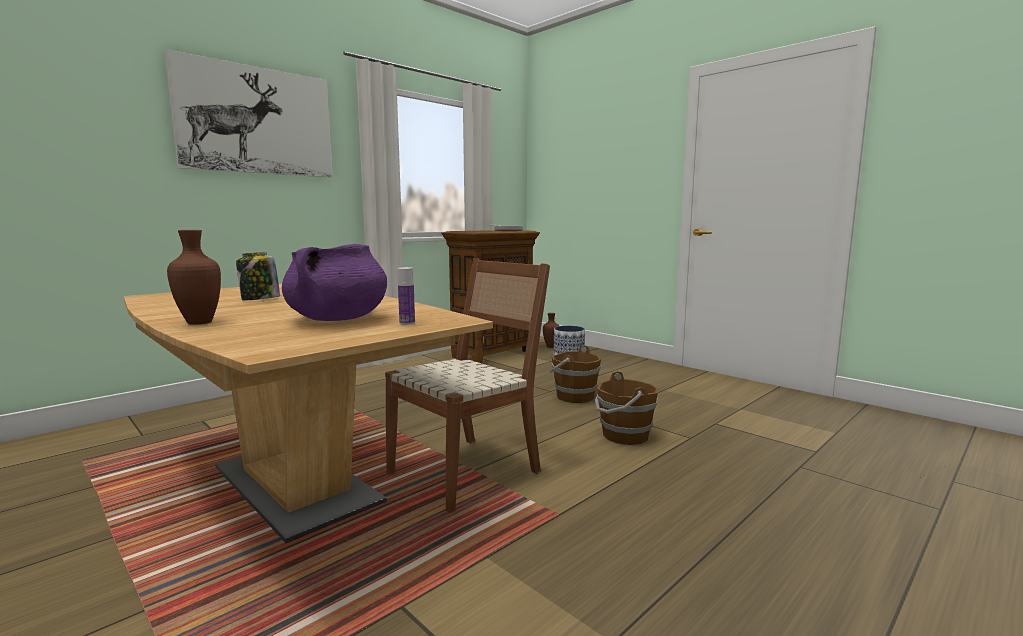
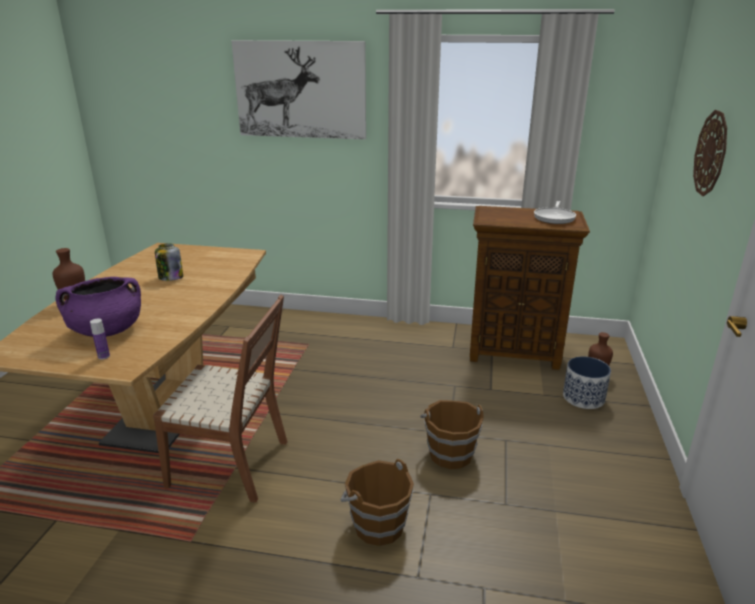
camera: 55 degrees right, 15 degrees up
none -> wall clock [693,110,727,196]

